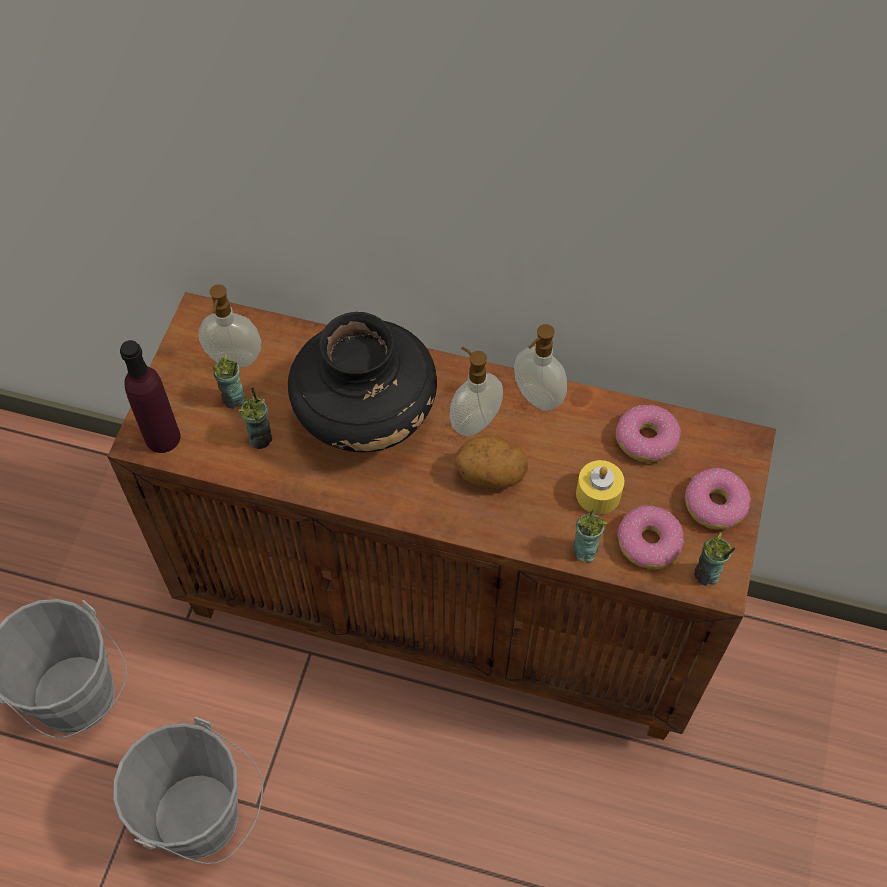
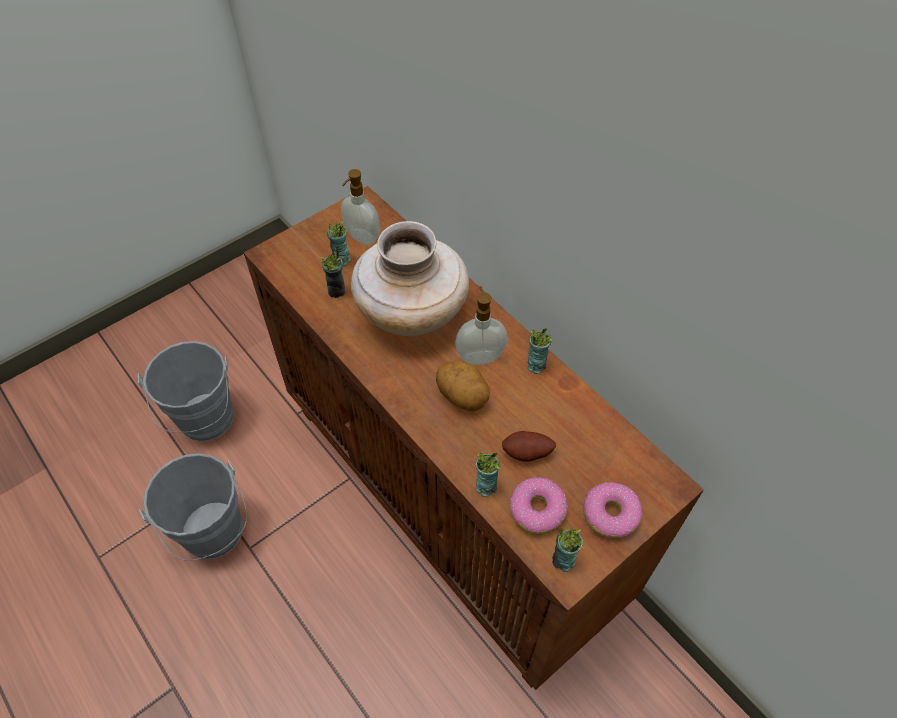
camera: 35 degrees right, 5 degrees down
purple bottle [120,340,181,453] -> none
black vase [288,312,437,452] -> beige vase [351,221,469,336]
soap dispenser [514,324,567,411] -> cup [528,328,553,374]
yellow candle [576,460,624,514] -> potato [502,431,556,462]
donut [616,404,681,463] -> none

